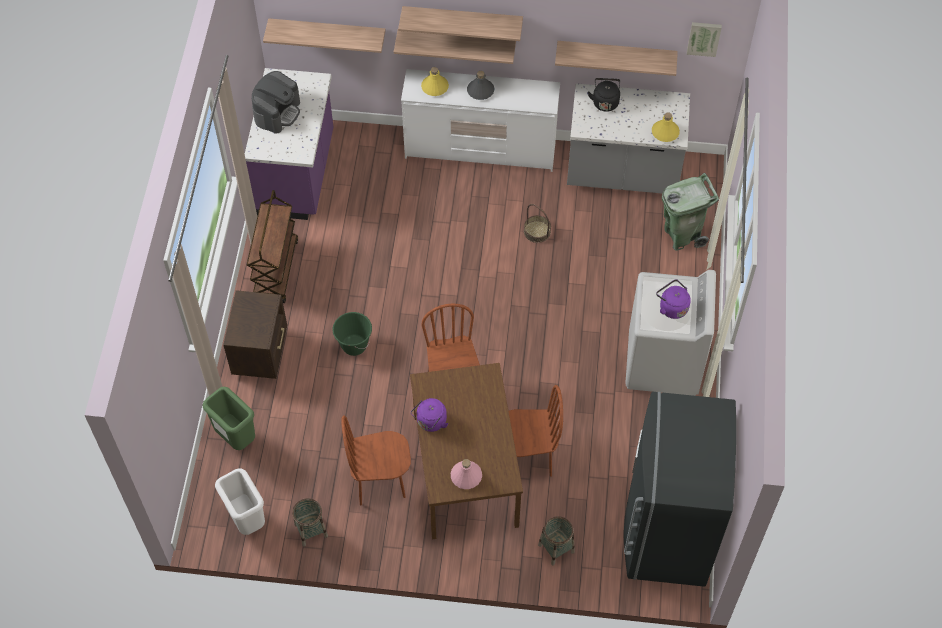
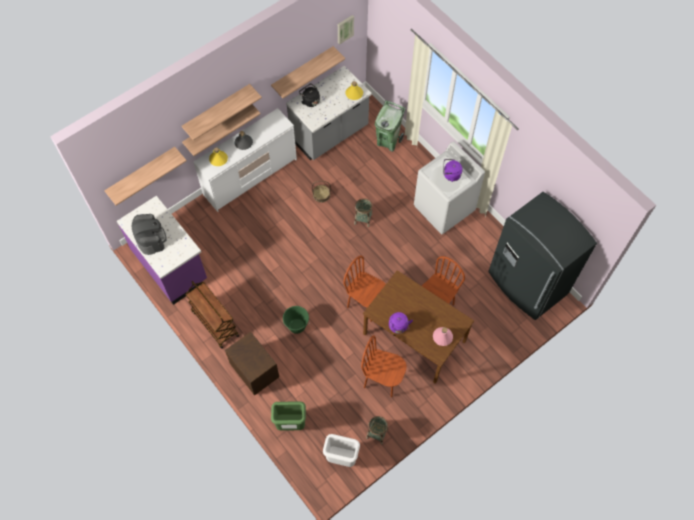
camera: 45 degrees left, 5 degrees up
brown chair [341,415,411,505] -> brown chair turned 75 degrees clockwise [361,336,407,397]
basket [538,516,575,565] -> basket moved to [354,198,372,227]

